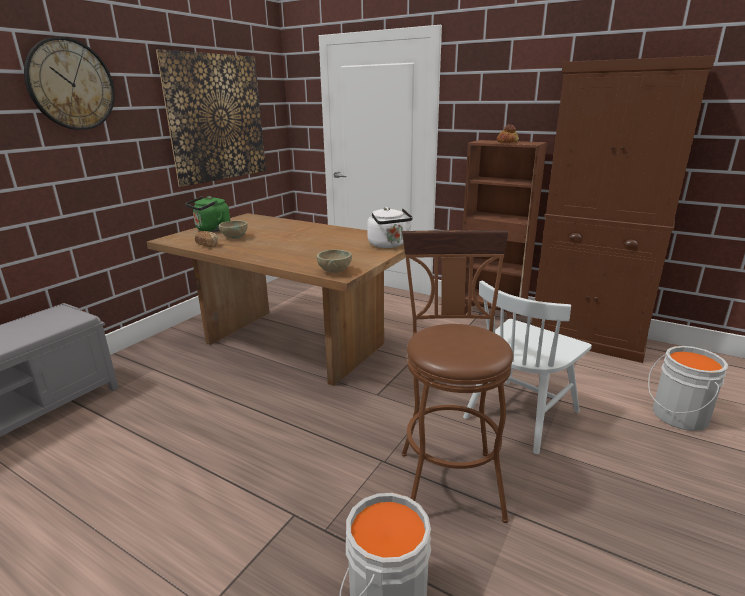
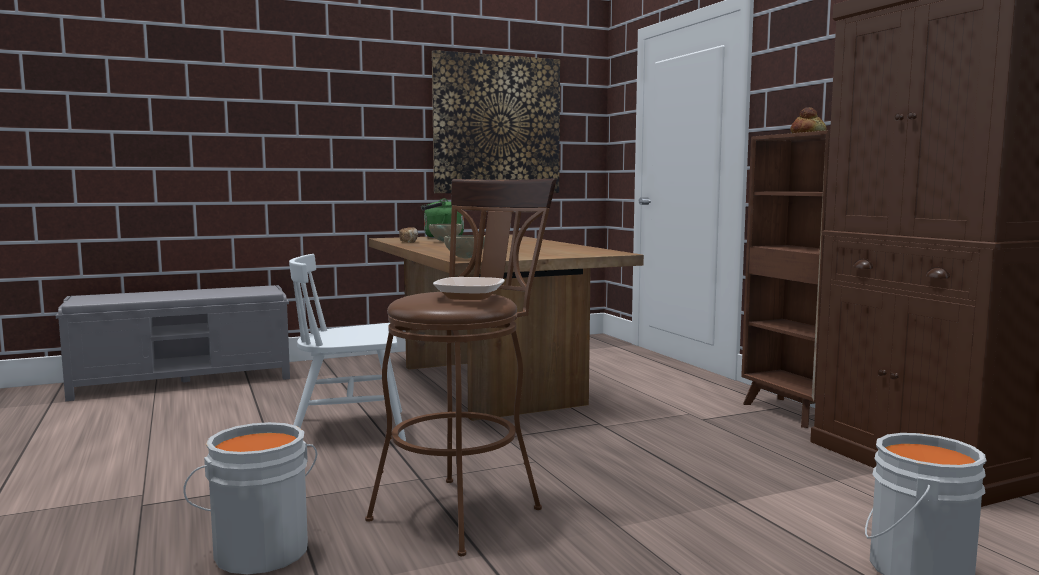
camera: 35 degrees right, 15 degrees down
wall clock [24,37,115,130] -> none
white kettle [367,207,413,248] -> none
white chair [463,280,592,454] -> white chair moved to [289,254,406,441]
none -> bowl [433,277,505,300]

